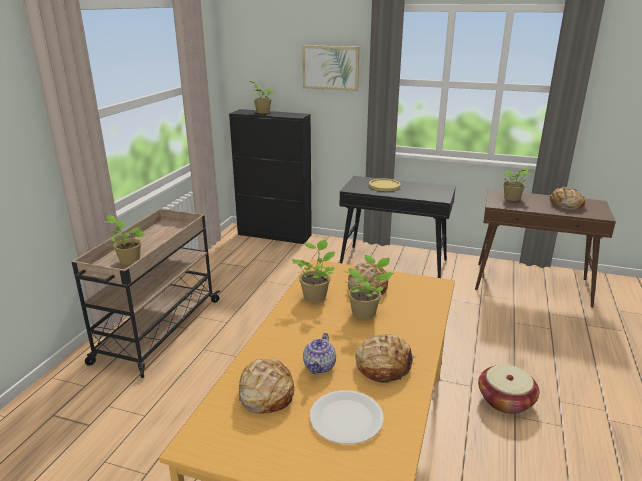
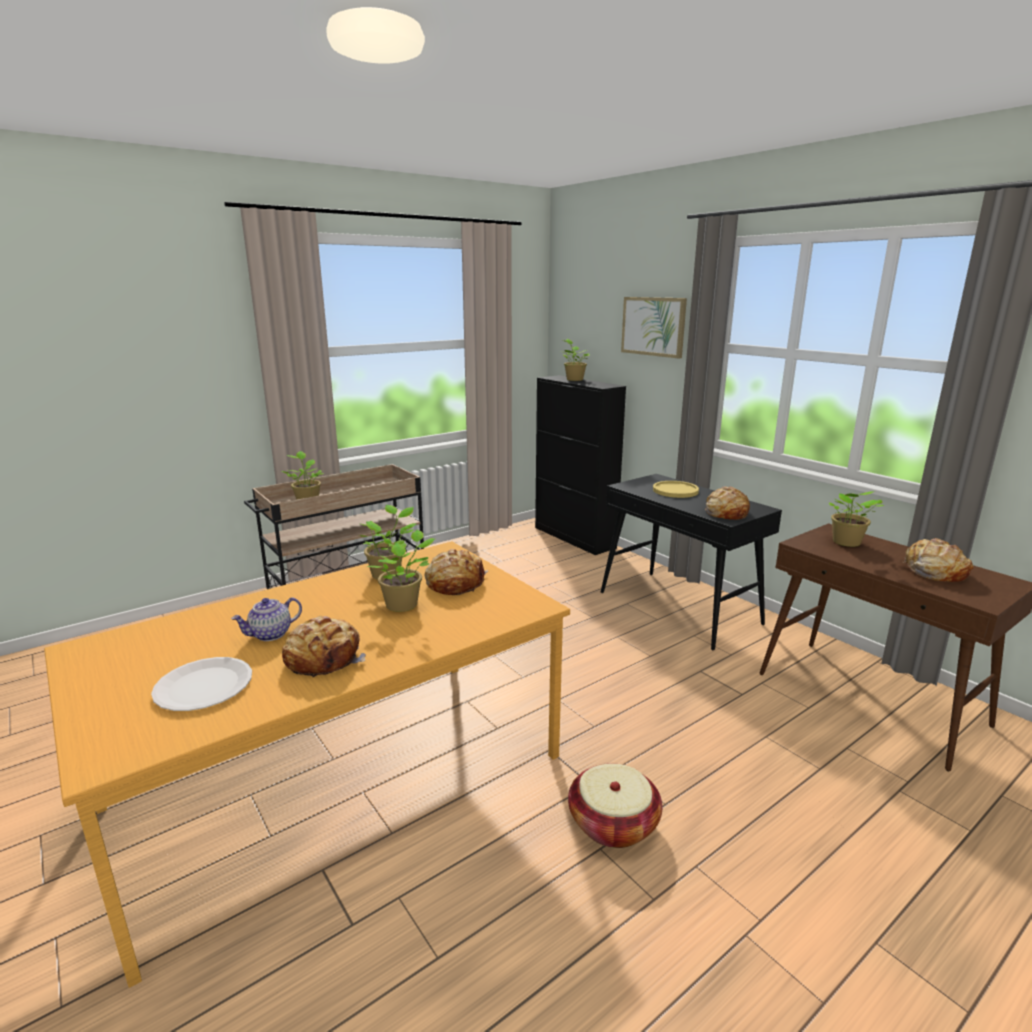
camera: 35 degrees right, 5 degrees down
bread [238,358,294,413] -> bread moved to [705,486,750,520]

